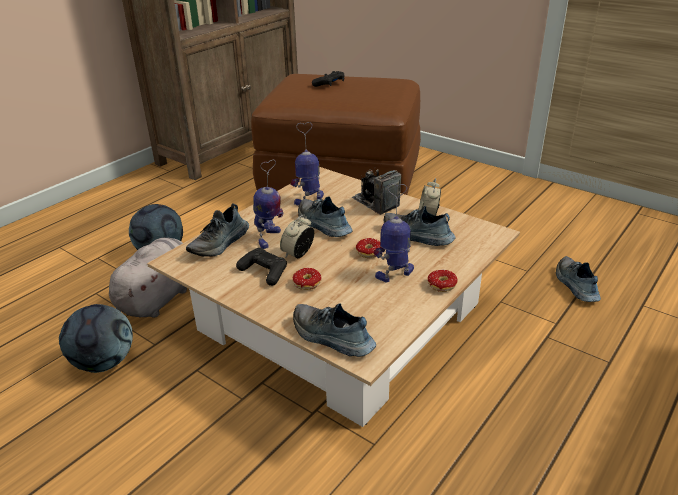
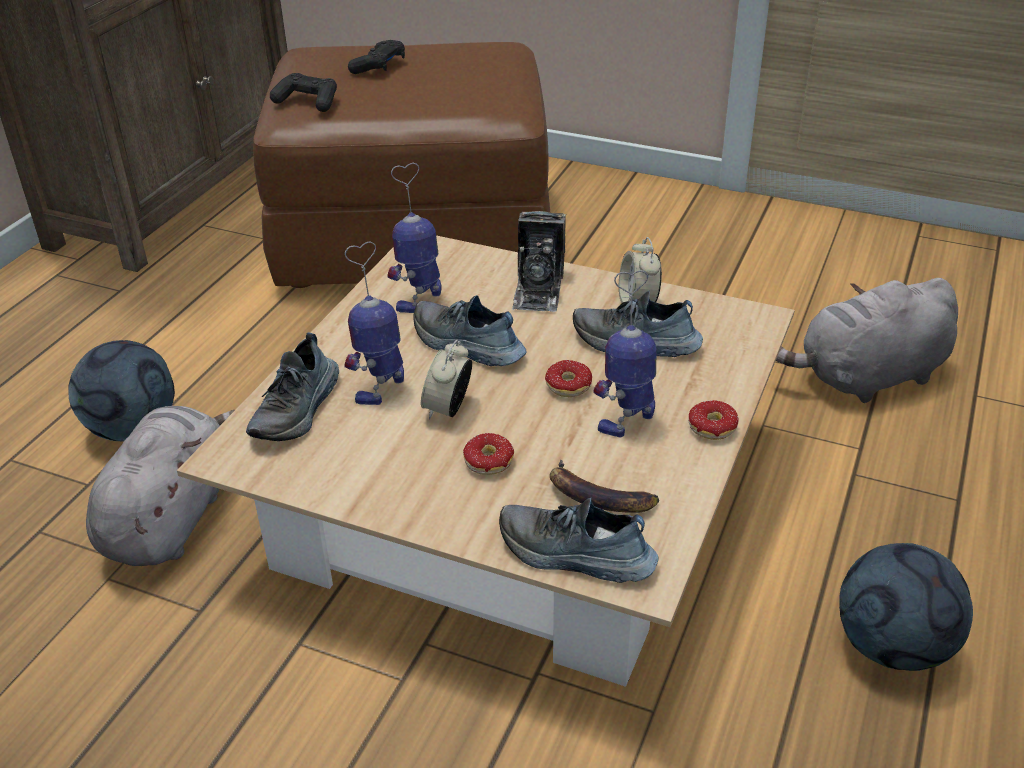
camera: 15 degrees left, 5 degrees up
football [59,304,133,373] -> football moved to [839,543,973,671]
black game controller [236,248,287,286] -> black game controller moved to [270,73,337,112]
toy robot [253,160,283,249] -> toy robot turned 150 degrees counterclockwise [344,241,404,405]
camera [352,167,401,215] -> camera turned 120 degrees counterclockwise [512,211,566,312]
shoe [556,256,601,302] -> grey plush toy [776,278,958,403]
none -> banana [550,460,659,513]

